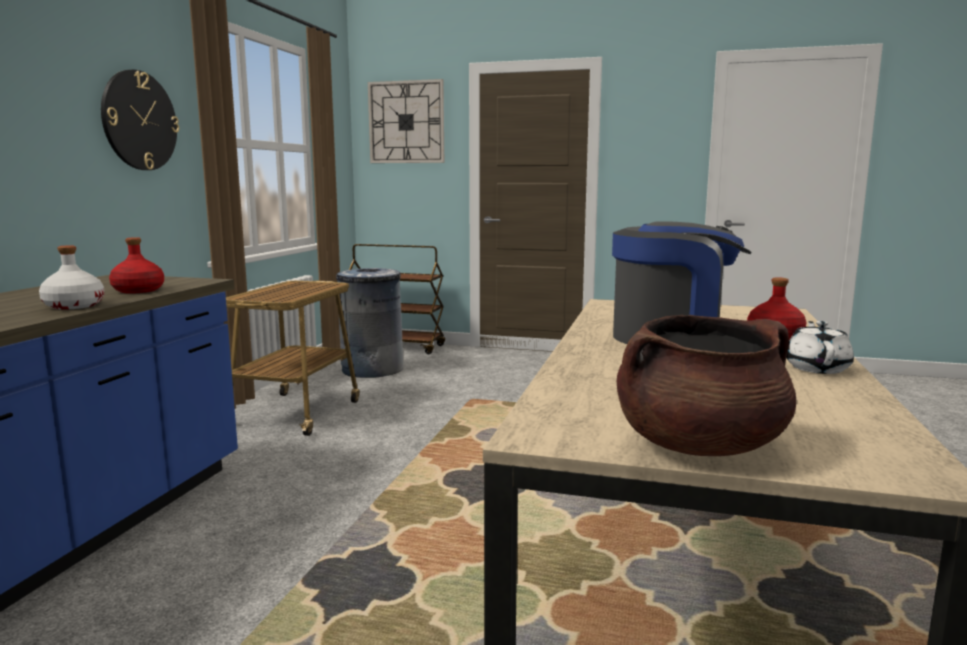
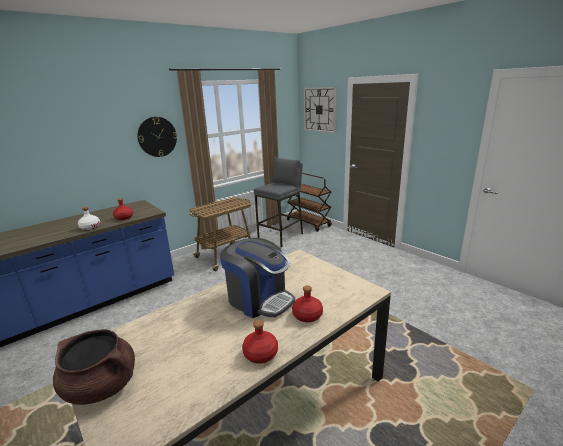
camera: 35 degrees right, 10 degrees up
grey trash can [336,268,404,378] -> grey stool [254,157,303,247]
white teapot [786,321,854,374] -> red bottle [242,320,278,364]

